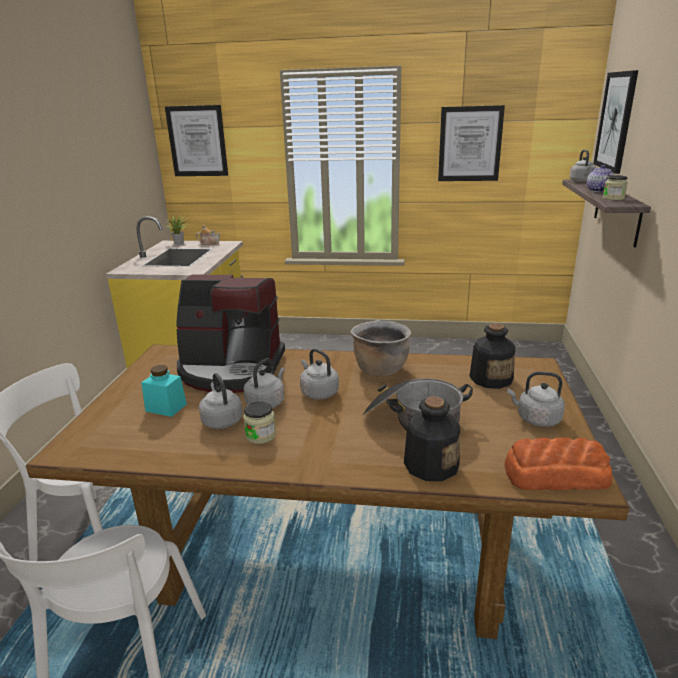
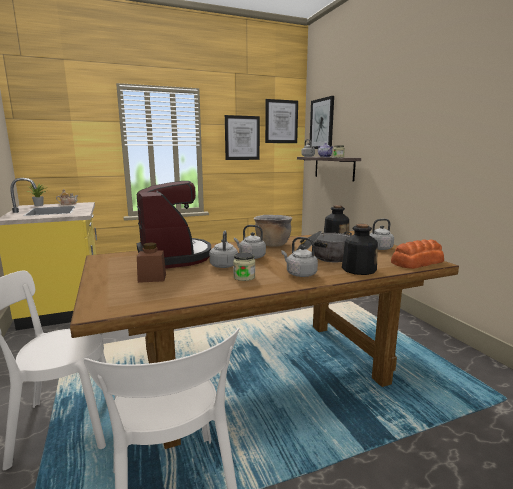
camera: 30 degrees left, 10 degrees down
turquoise jar [141,365,187,417] -> brown jar [137,243,166,283]
picture [165,105,228,176] -> picture moved to [265,99,298,143]
coffee machine [176,274,285,393] -> coffee machine turned 90 degrees counterclockwise [137,181,211,269]
grey kettle [199,373,243,429] -> grey kettle moved to [281,237,318,277]

